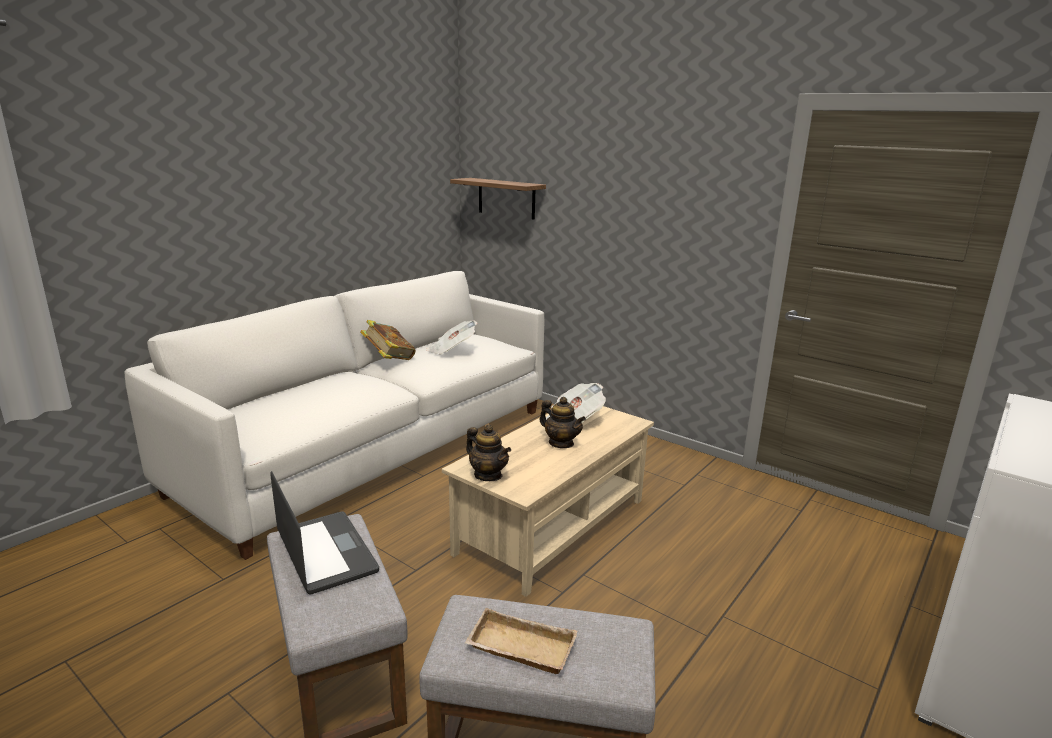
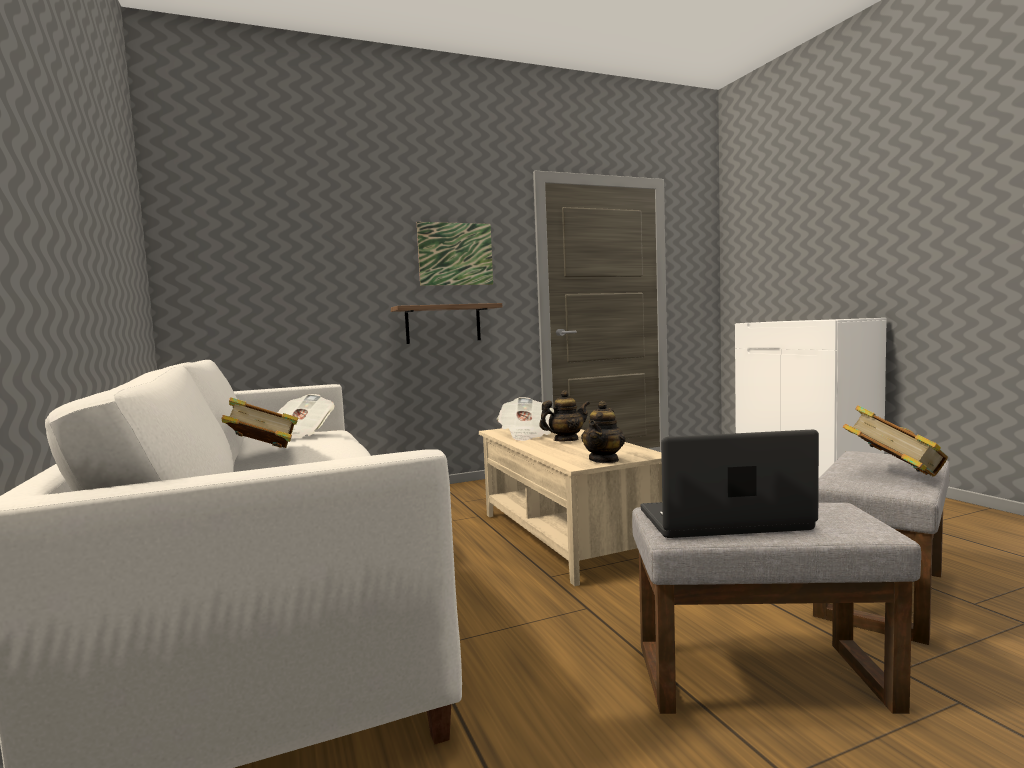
camera: 60 degrees left, 15 degrees down
shelf [450,178,546,220] -> shelf moved to [391,303,502,344]
beige tray [465,608,577,674] -> book [843,405,948,476]
teapot [466,425,511,481] -> teapot turned 135 degrees clockwise [581,401,626,463]
none -> picture [417,222,493,286]

